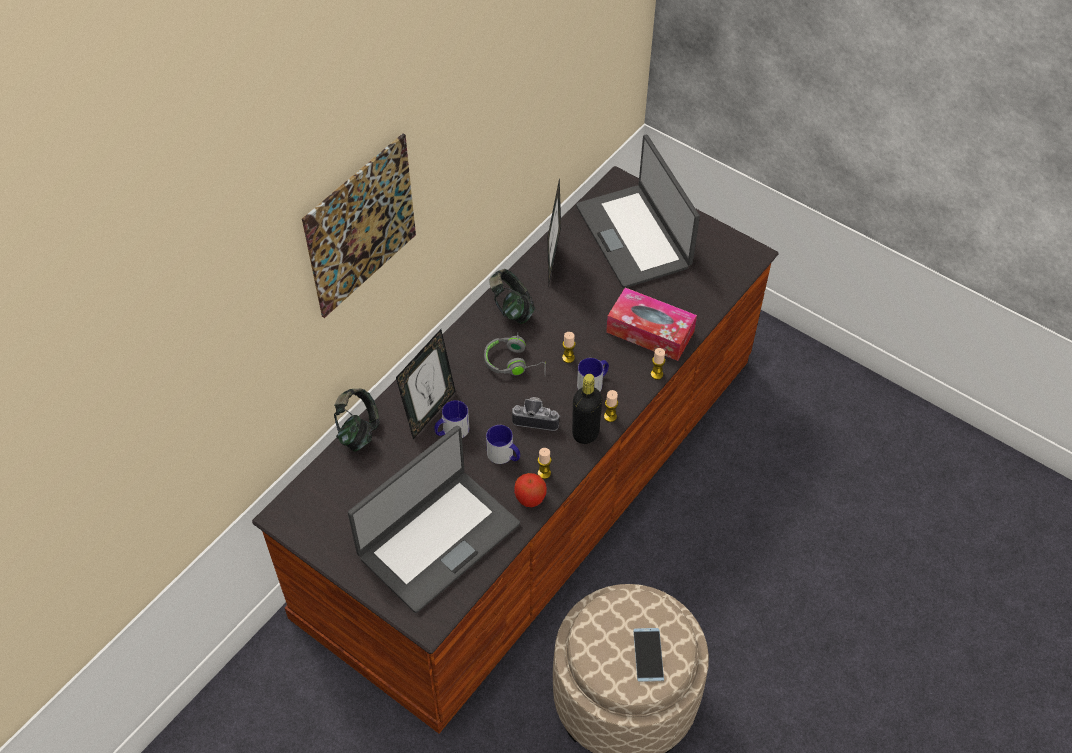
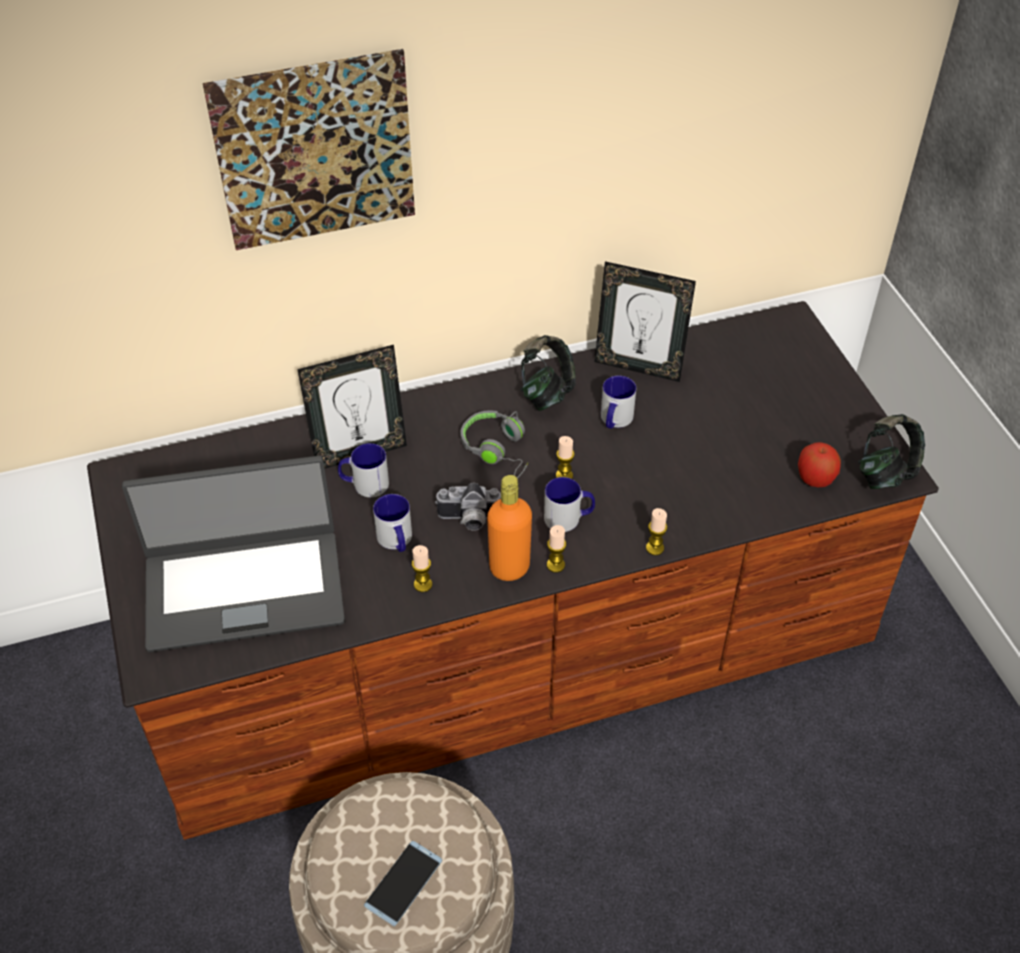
camera: 35 degrees right, 5 degrees down
headphones [334,389,380,452] -> headphones moved to [858,414,925,489]
camera [512,397,560,431] -> camera turned 135 degrees clockwise [435,483,501,531]
apple [514,473,547,507] -> apple moved to [798,442,841,487]
picture frame [547,177,561,287] -> picture frame turned 105 degrees counterclockwise [595,261,696,382]
black bottle [572,374,602,444] -> orange bottle [487,475,532,581]
laptop [576,135,700,288] -> none
tissue box [606,287,697,361] -> none
none -> mug [601,376,636,429]

